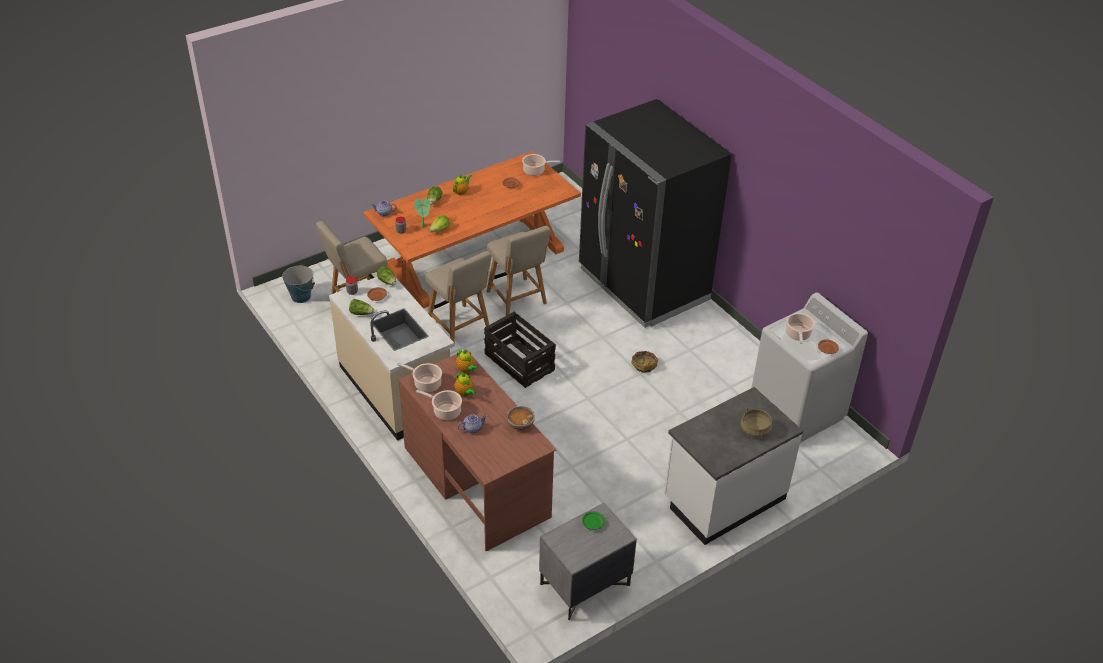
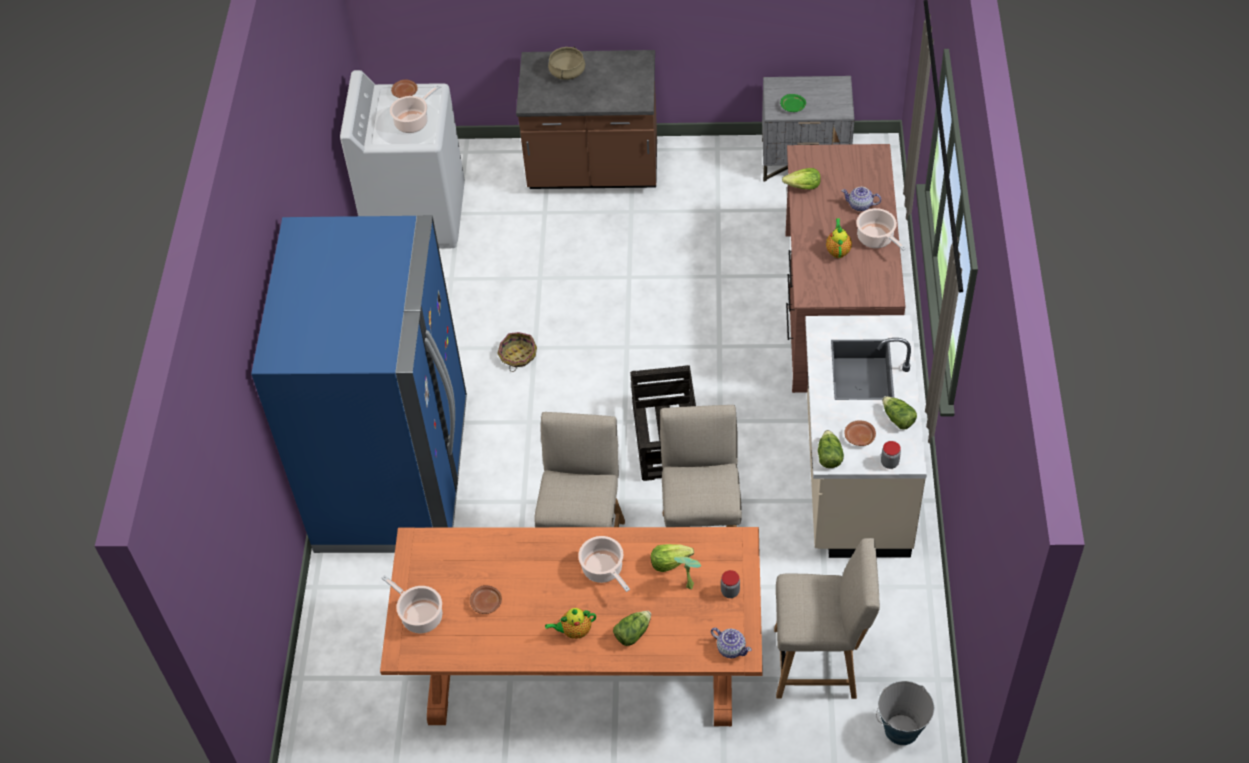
camera: 140 degrees left, 10 degrees up
cooking pot [397,363,442,392] -> cooking pot moved to [578,536,630,592]
teapot [456,350,478,373] -> none
bowl [507,406,535,430] -> lettuce [782,168,821,190]
black fridge [579,99,732,328] -> blue fridge [251,216,467,553]
white counter [664,387,803,545] -> brown counter [516,50,657,189]

